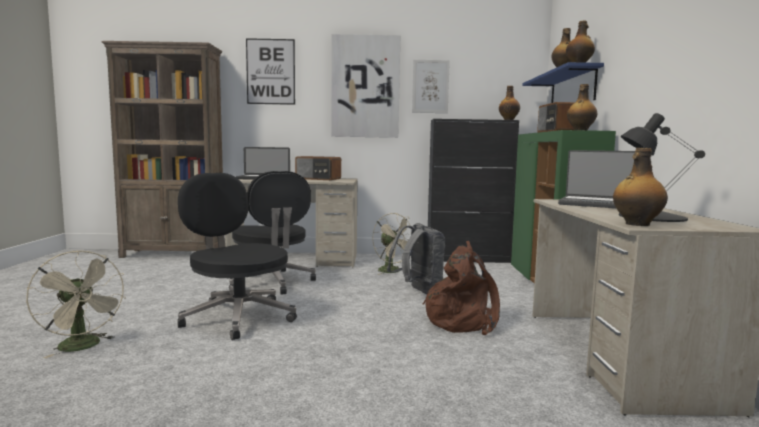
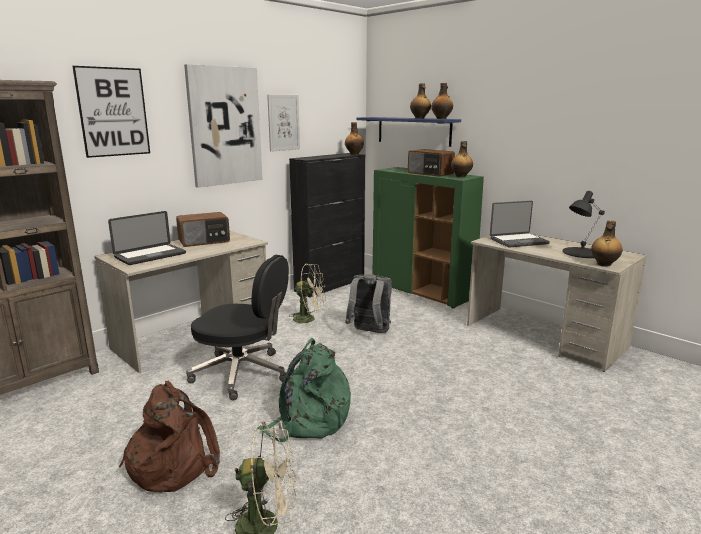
camera: 45 degrees left, 10 degrees up
black office chair [177,173,297,340] -> green backpack [257,338,351,442]
brown backpack [423,241,500,335] -> brown backpack moved to [119,381,220,493]

